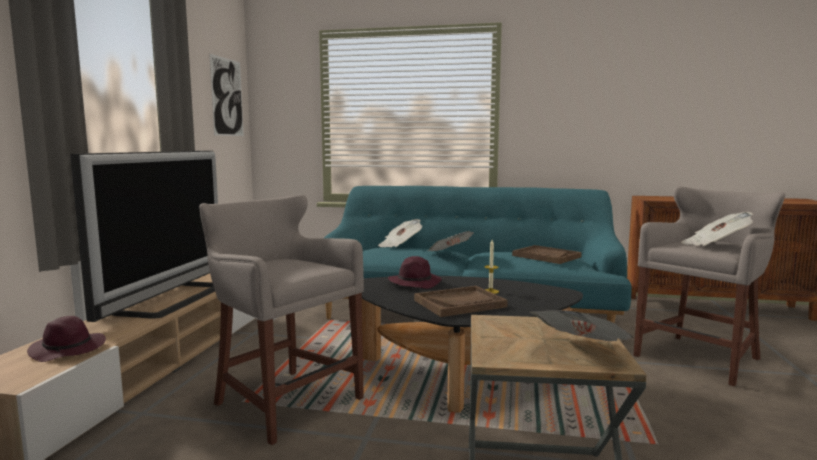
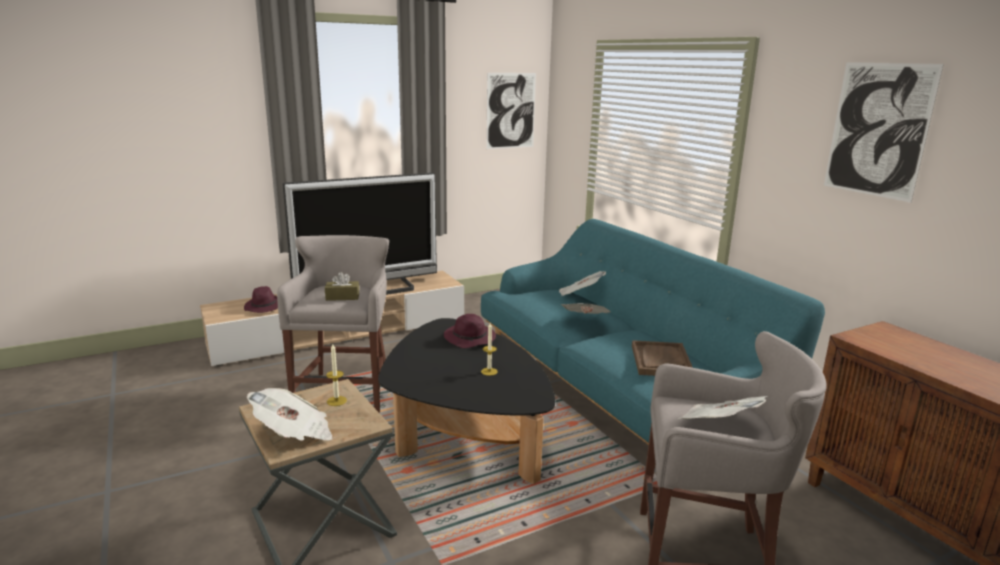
camera: 50 degrees right, 10 degrees up
brown tray [414,286,508,317] -> none
none -> brown tissue box [325,272,359,301]
none -> candle [326,344,347,406]
none -> picture [824,62,944,203]

